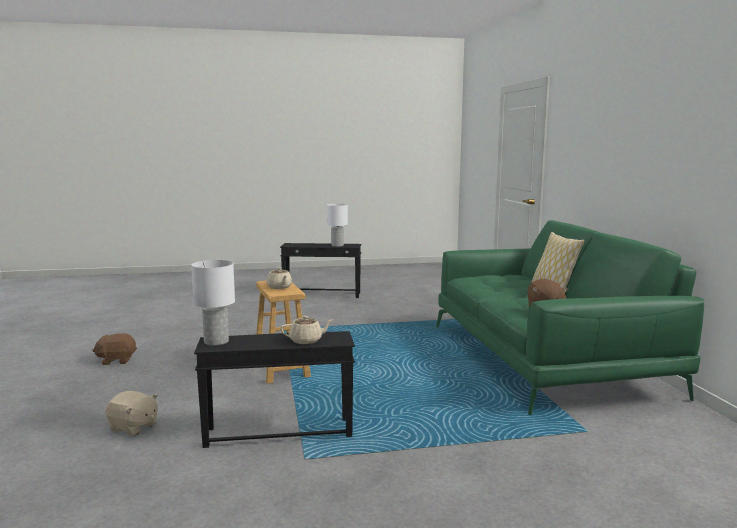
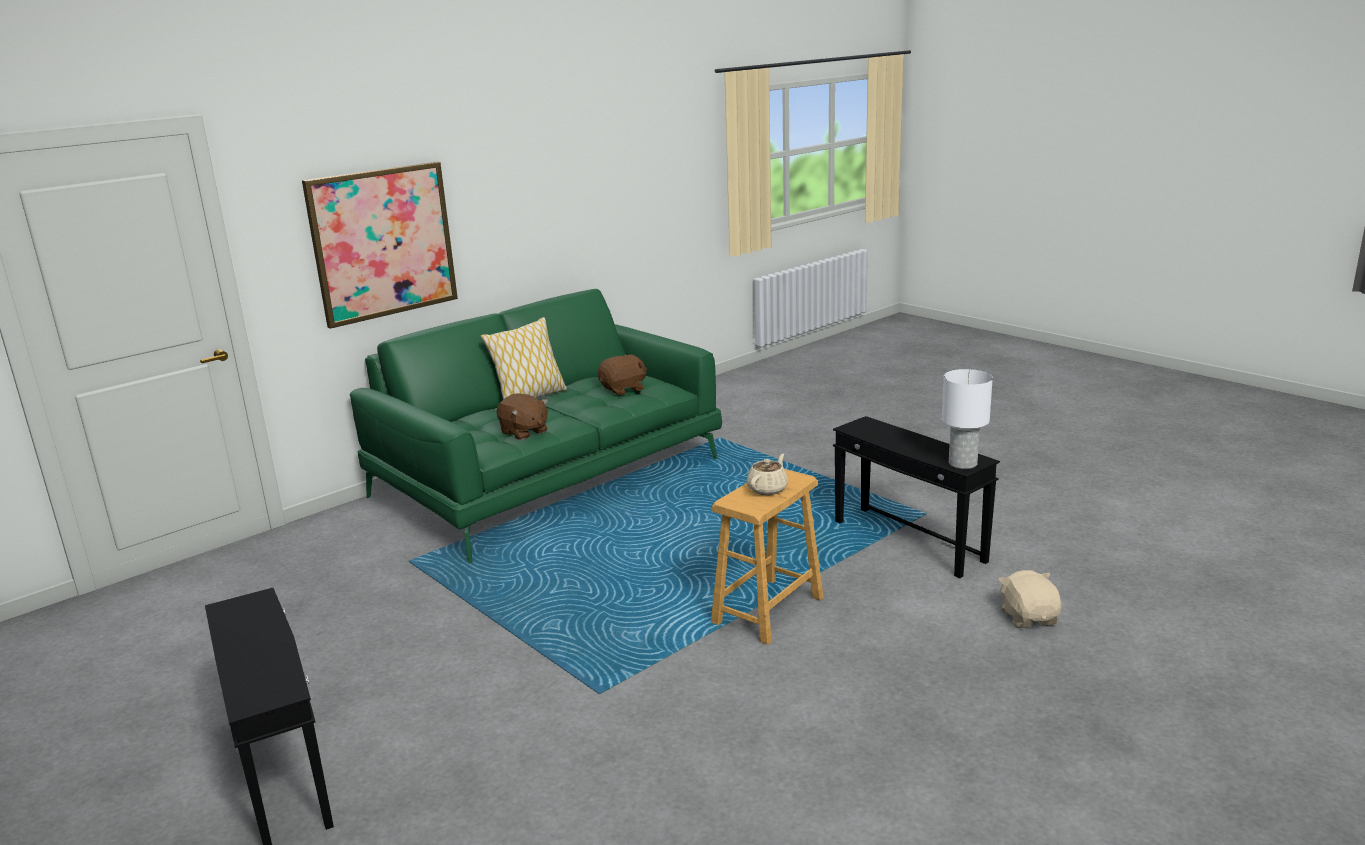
camera: 120 degrees left, 10 degrees up
brown plush toy [92,333,137,365] -> brown plush toy moved to [496,393,548,440]
beige teapot [280,315,333,344] -> none
white table lamp [327,204,348,247] -> none
none -> picture [302,162,458,329]

